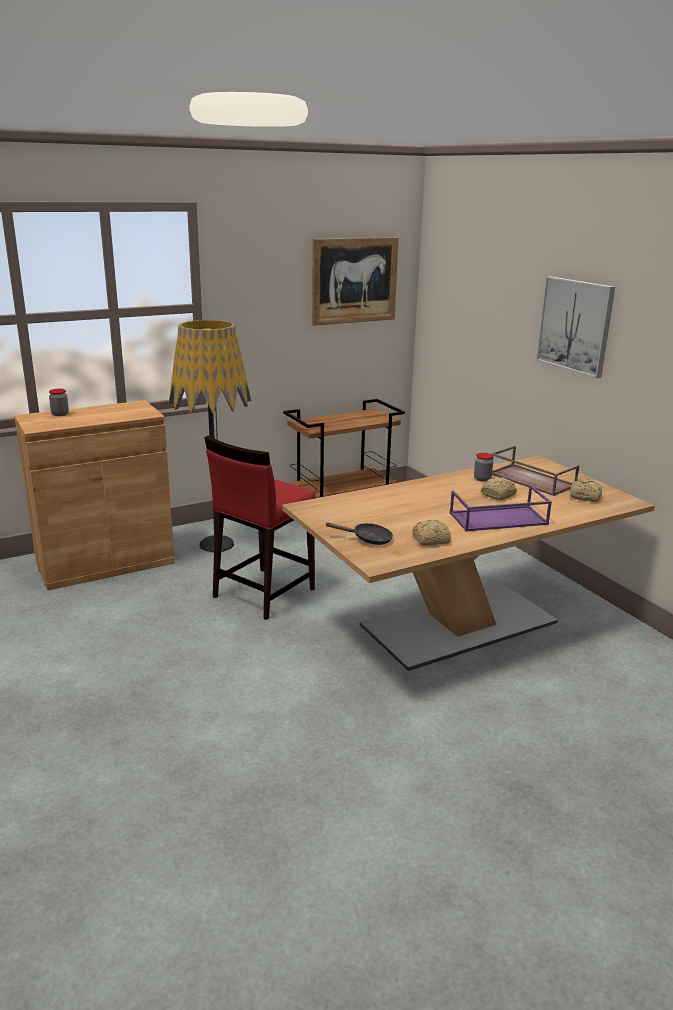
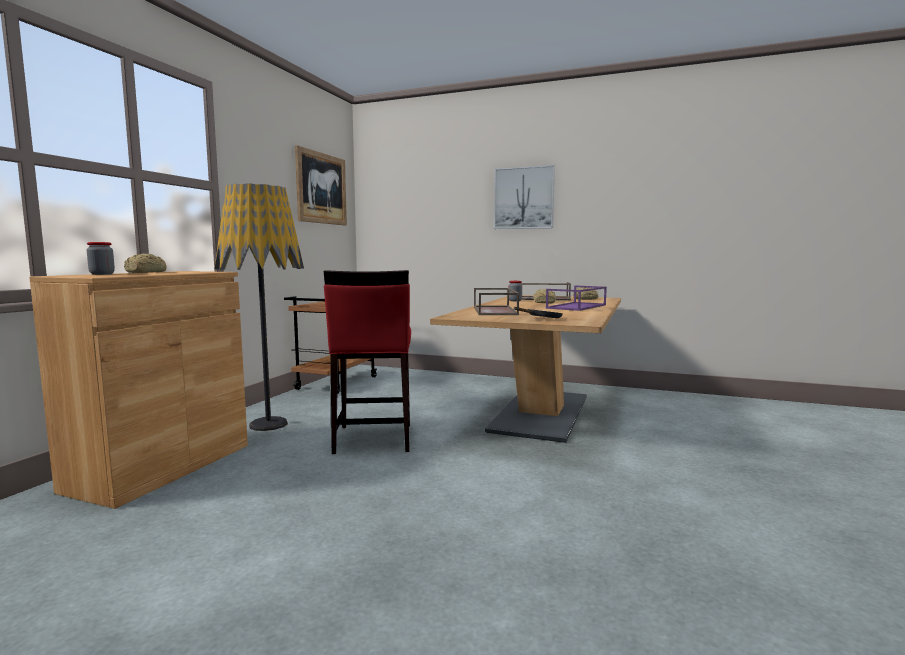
camera: 40 degrees left, 15 degrees down
bread [412,520,451,546] -> bread moved to [124,253,167,273]
none -> brown tray [474,288,519,315]

